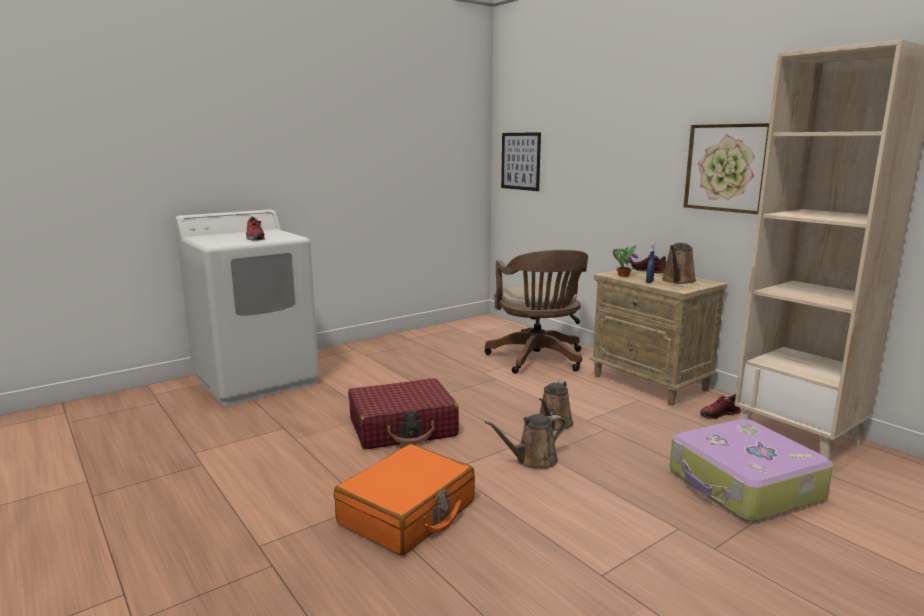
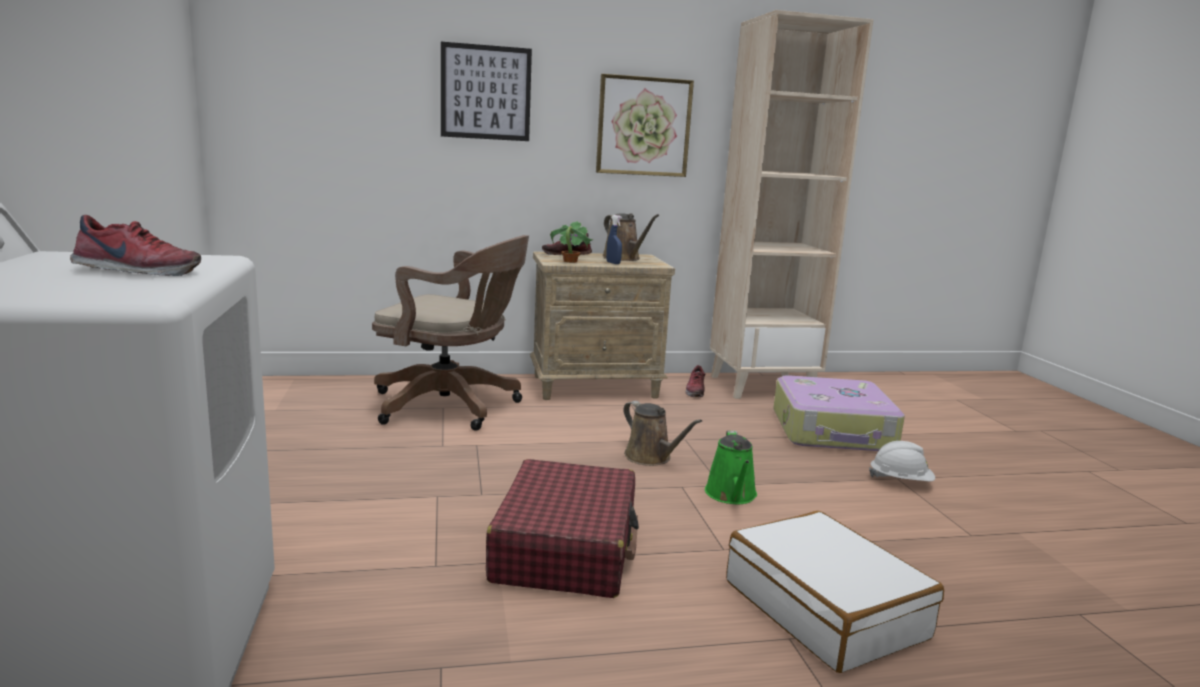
camera: 65 degrees left, 0 degrees up
orange suitcase [334,444,475,556] -> white suitcase [726,511,944,673]
brown watering can [485,414,566,469] -> green watering can [705,431,757,504]
picture [501,132,541,191] -> picture moved to [441,42,532,141]
none -> white hard hat [869,441,935,481]

